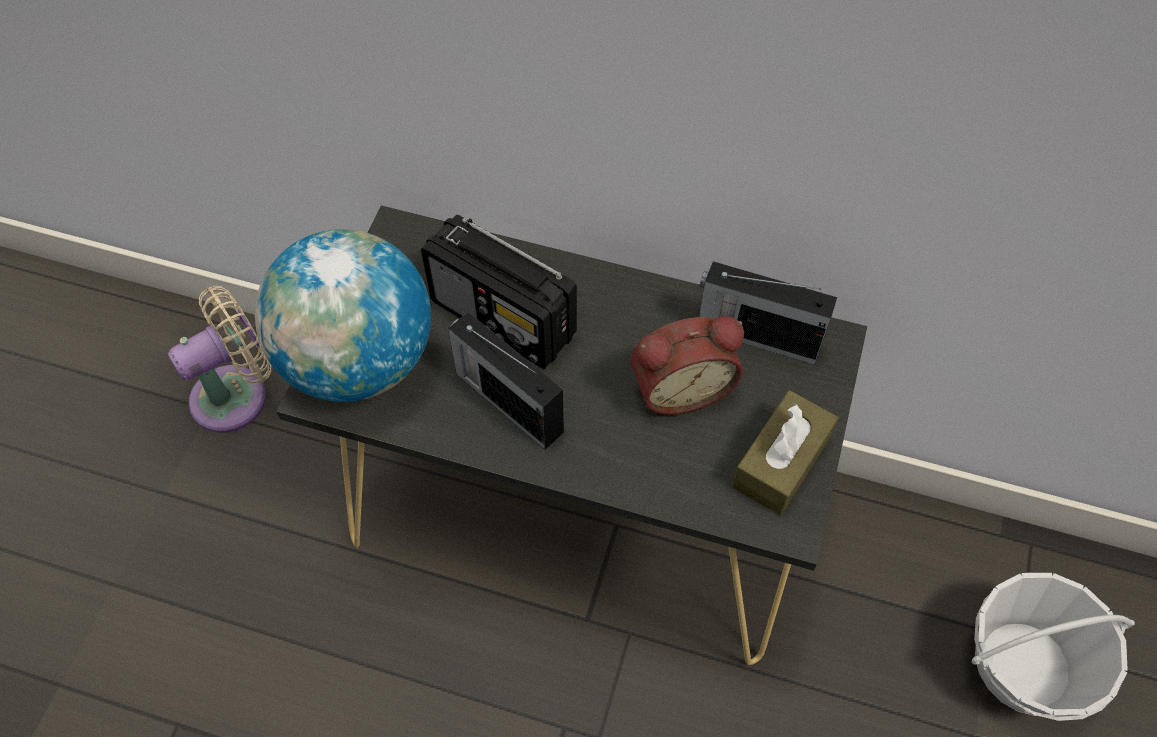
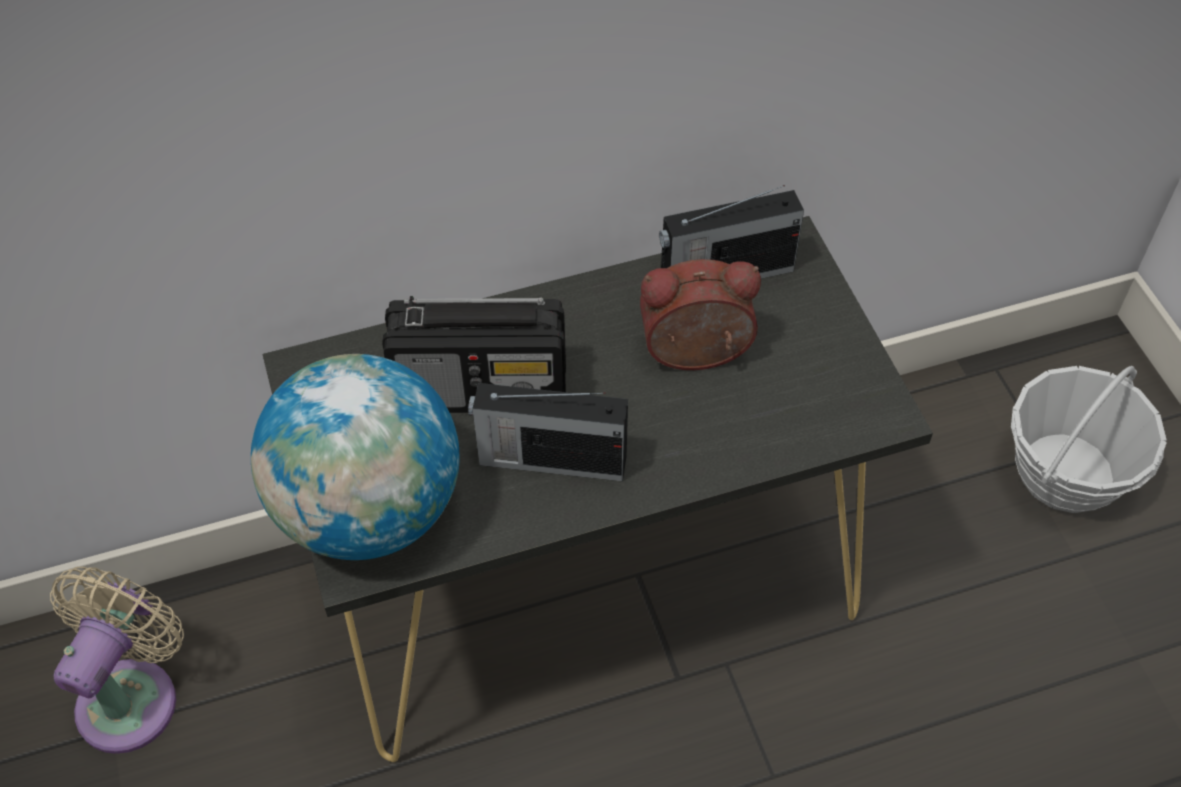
camera: 35 degrees left, 5 degrees down
alarm clock [630,316,744,415] -> alarm clock turned 135 degrees counterclockwise [640,259,761,370]
brown tissue box [732,390,838,515] -> none

